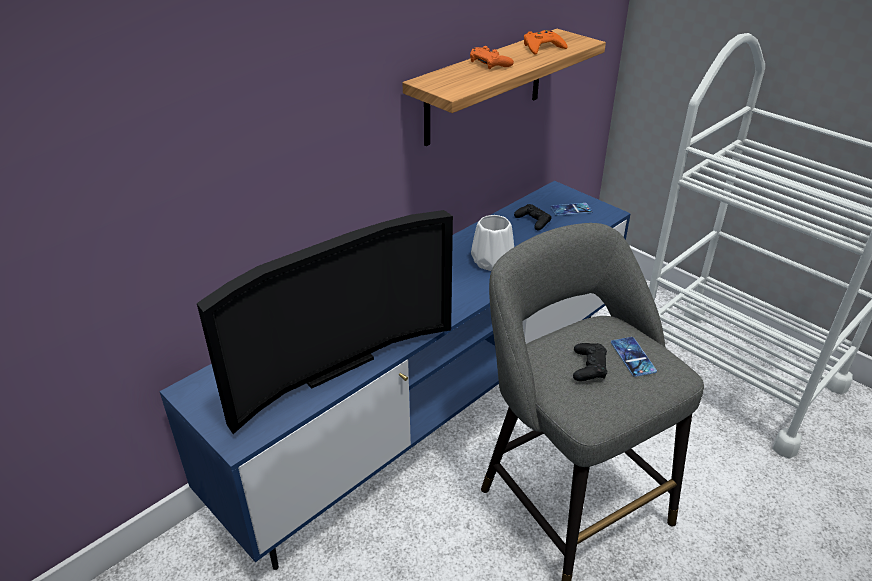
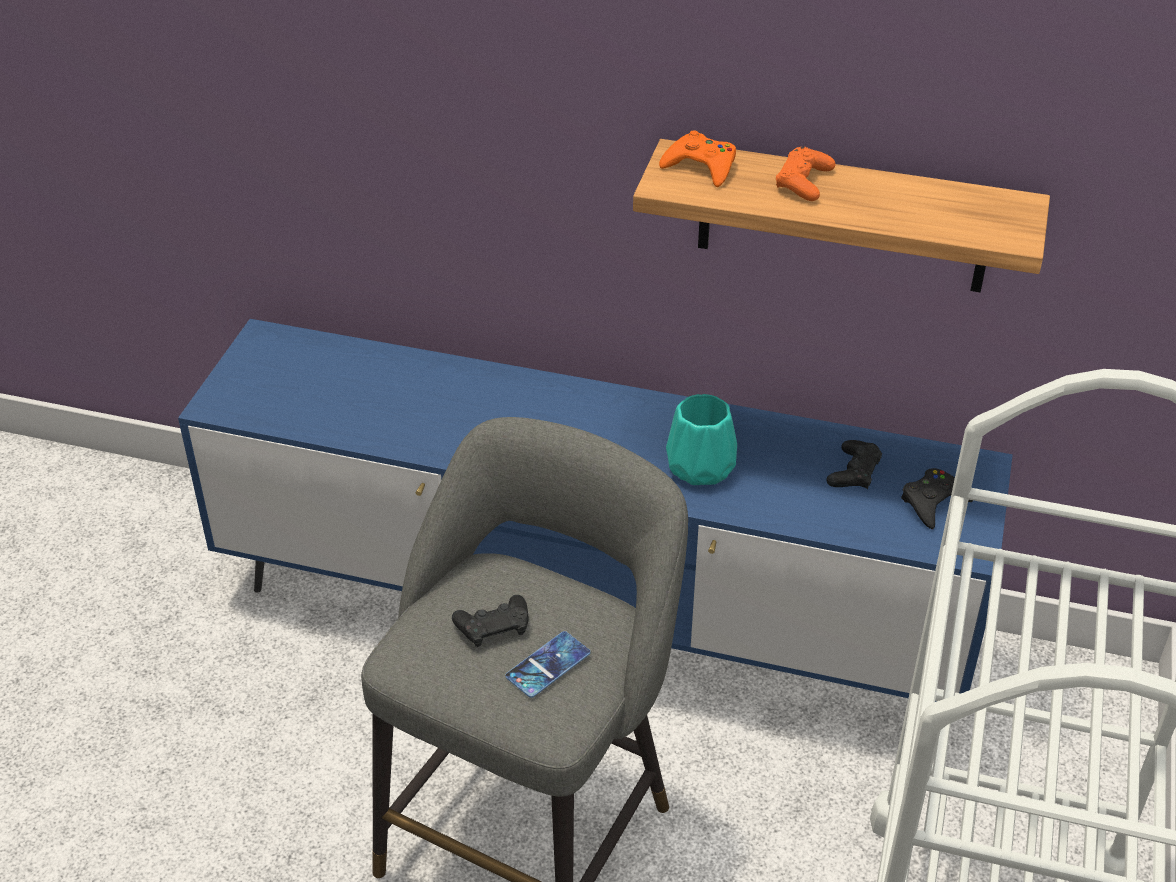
camera: 60 degrees right, 5 degrees up
television [197,210,453,434] -> none
white vase [471,215,514,271] -> turquoise vase [666,394,737,485]
orange game controller [524,30,567,55] -> orange game controller moved to [659,130,736,187]
phone [551,203,593,216] -> black game controller [901,468,973,529]

